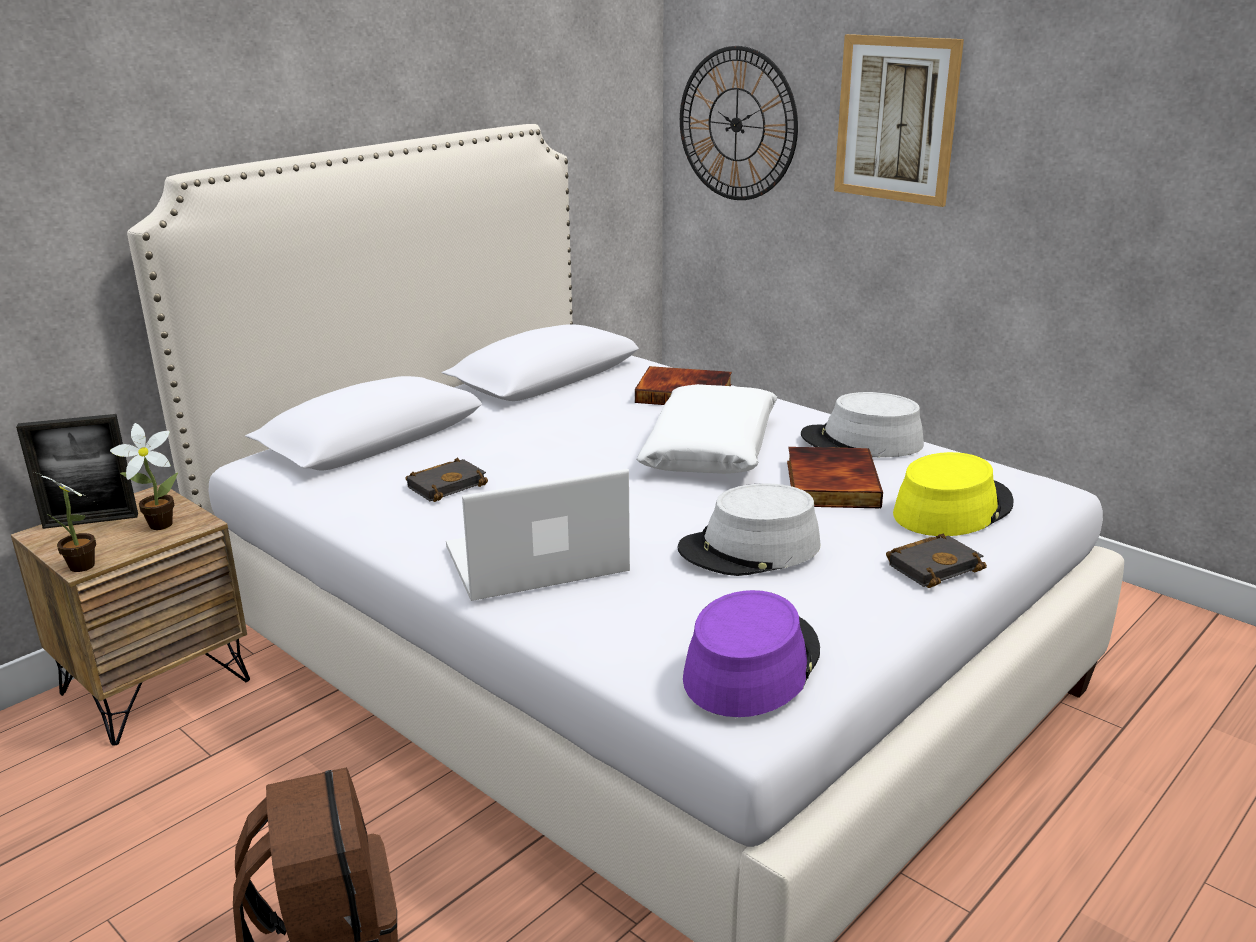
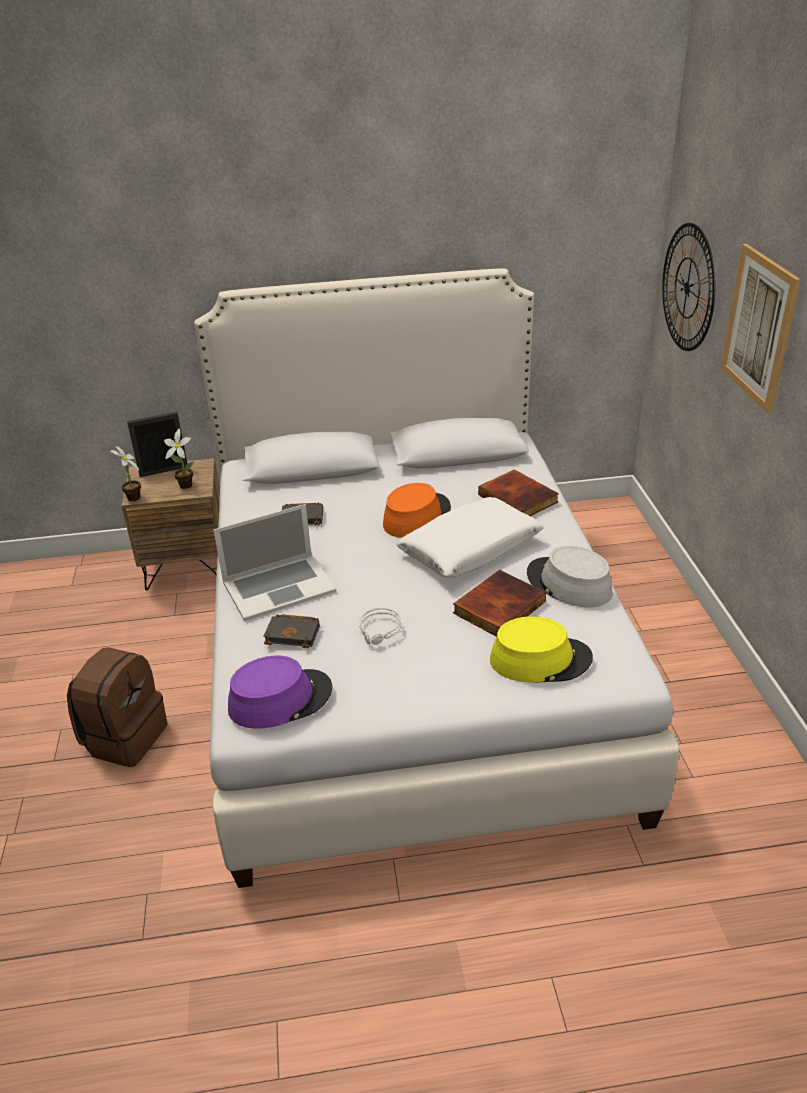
camera: 40 degrees right, 10 degrees up
picture frame [16,414,138,529] -> picture frame turned 135 degrees clockwise [127,412,187,477]
laptop [446,469,630,601] -> laptop turned 135 degrees clockwise [214,504,336,621]
grey hat [677,483,820,576] -> grey headphones [360,608,401,645]
black book [886,533,987,588] -> black book moved to [263,614,320,649]
none -> orange hat [383,483,451,538]

